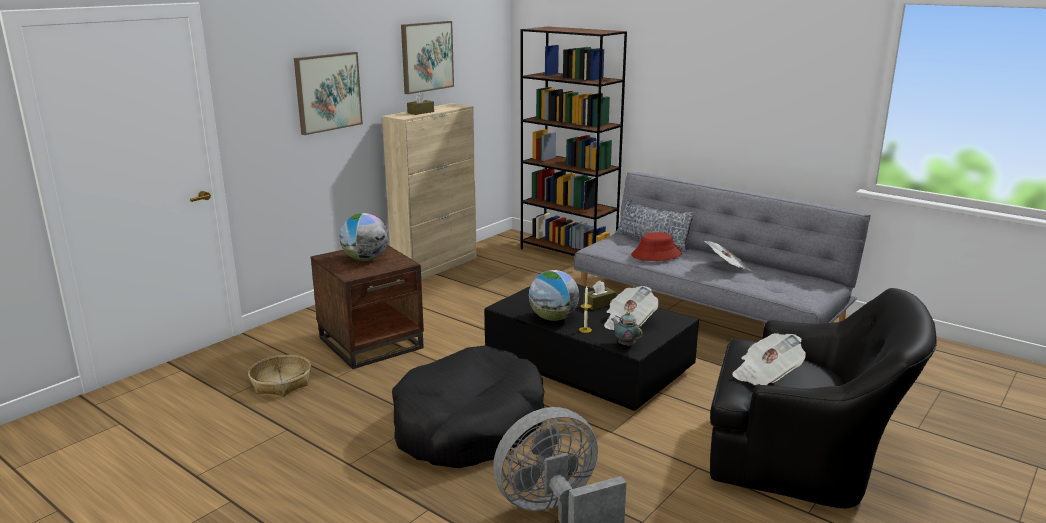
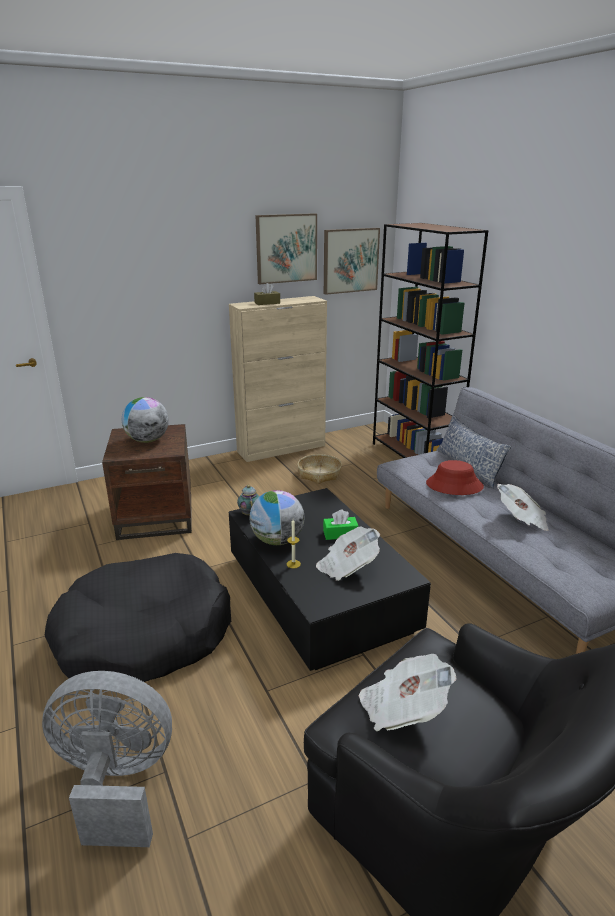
camera: 25 degrees right, 5 degrees up
basket [248,355,311,396] -> basket moved to [298,454,342,484]
picture [294,52,363,135] -> picture moved to [324,228,380,295]
brown tissue box [583,281,616,310] -> green tissue box [323,510,358,540]
teapot [611,312,643,346] -> teapot moved to [237,485,260,516]

